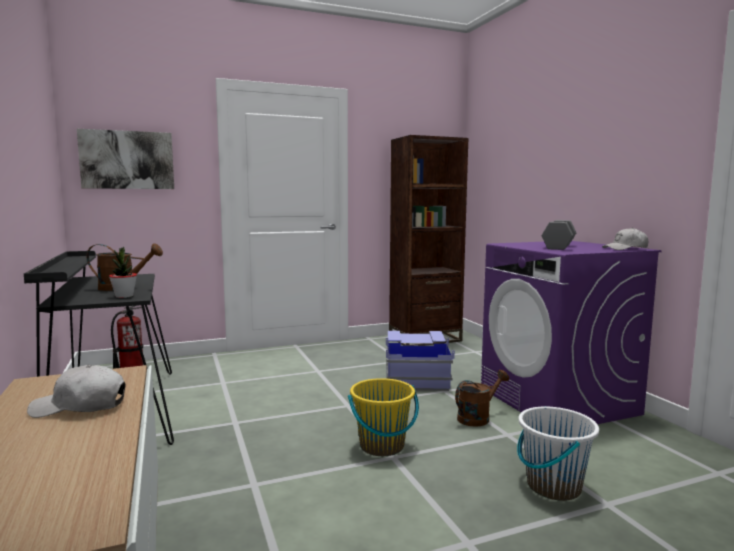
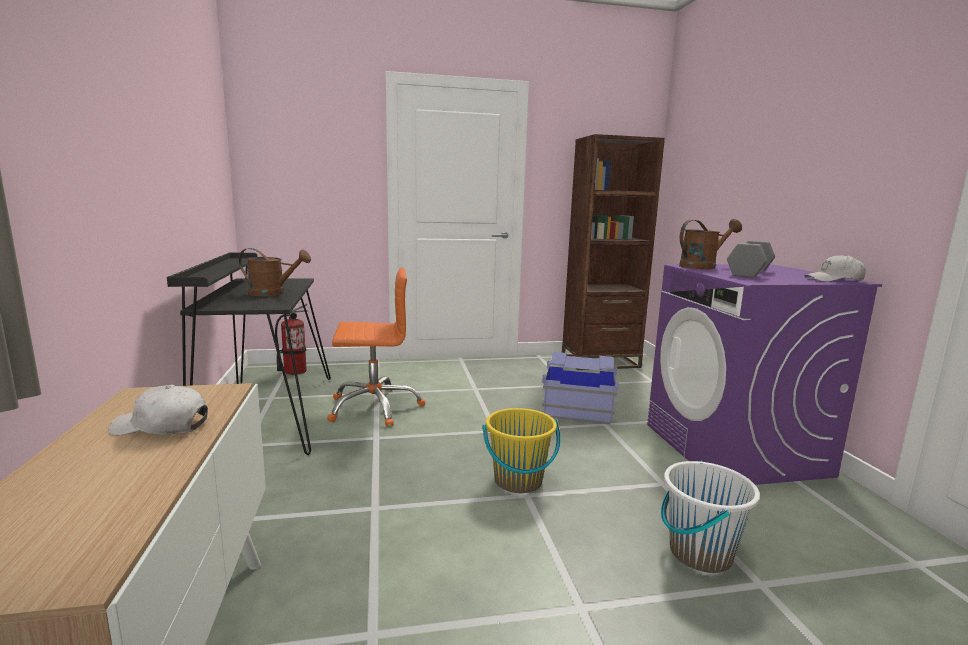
camera: 10 degrees right, 5 degrees up
picture [77,129,174,189] -> none
potted plant [109,247,137,298] -> none
brown watering can [455,370,509,427] -> brown watering can moved to [679,219,742,269]
none -> orange office chair [327,267,425,427]

